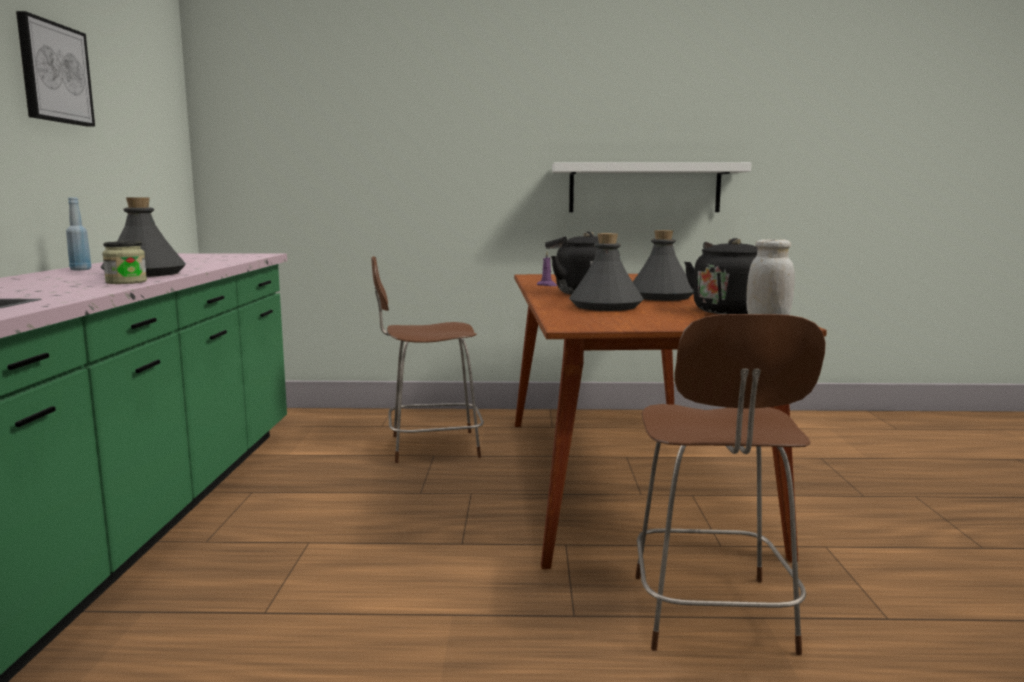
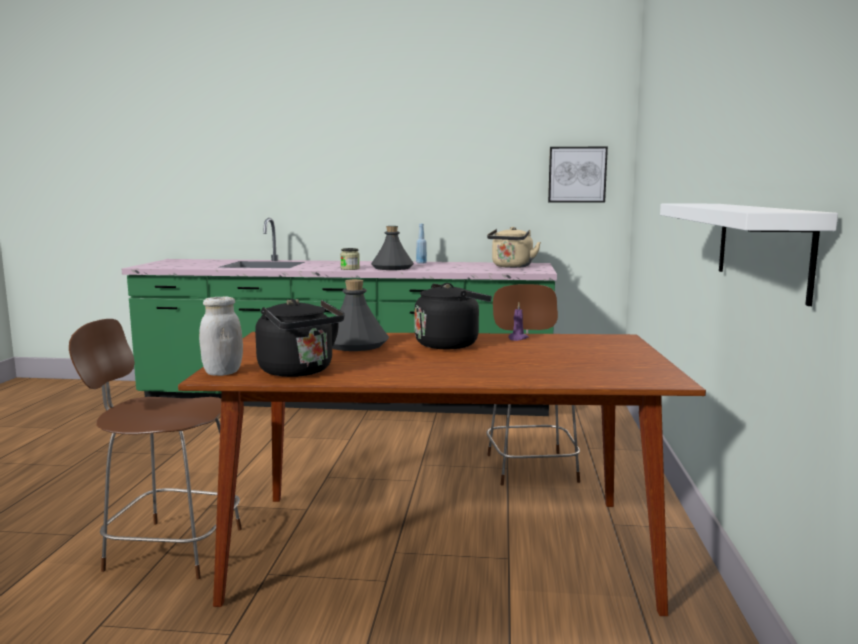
camera: 95 degrees right, 0 degrees up
picture [16,11,95,127] -> picture moved to [548,147,608,203]
grey bottle [633,230,694,301] -> none
none -> beige kettle [487,227,541,268]

